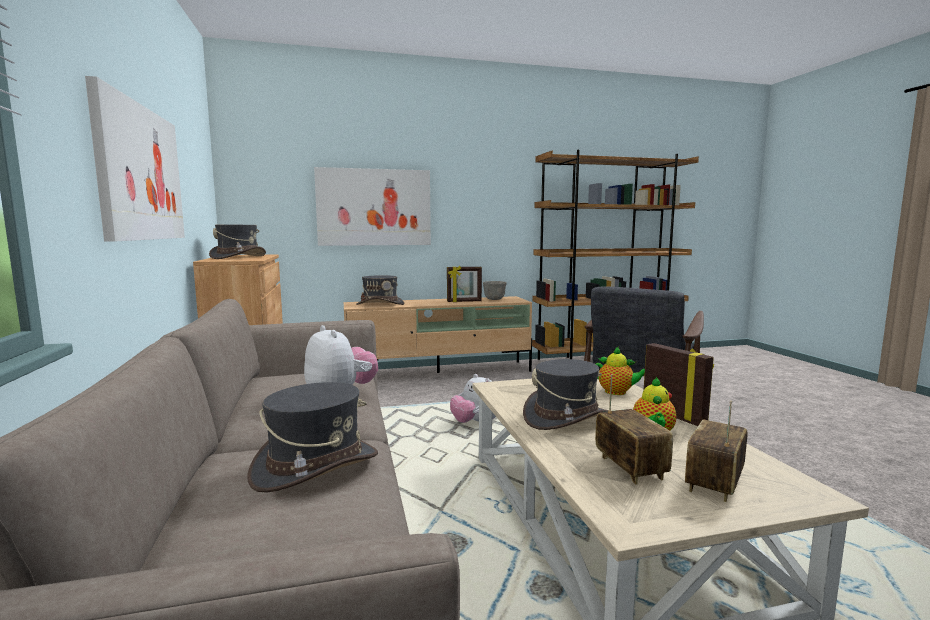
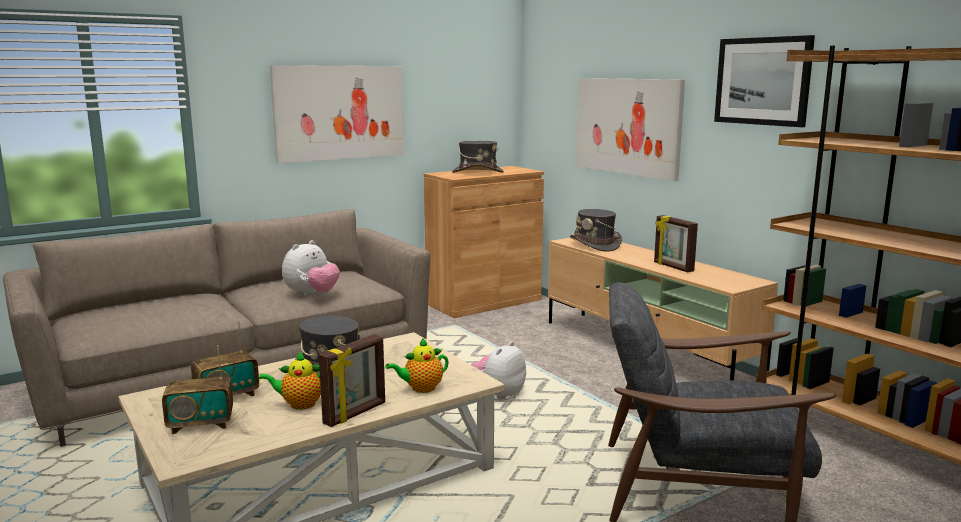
camera: 70 degrees right, 5 degrees up
grey hat [248,382,378,493] -> none
grey bowl [483,281,507,300] -> none
teapot [596,347,645,395] -> teapot turned 60 degrees clockwise [385,338,449,393]
radio [685,401,748,502] -> radio turned 150 degrees clockwise [162,345,233,434]
none -> picture [714,35,815,127]

